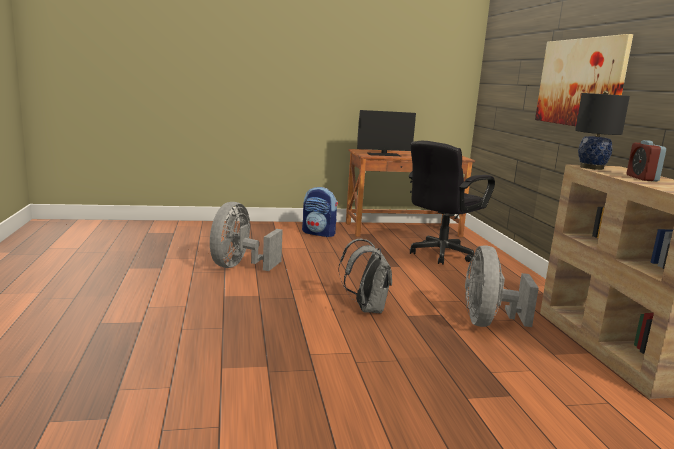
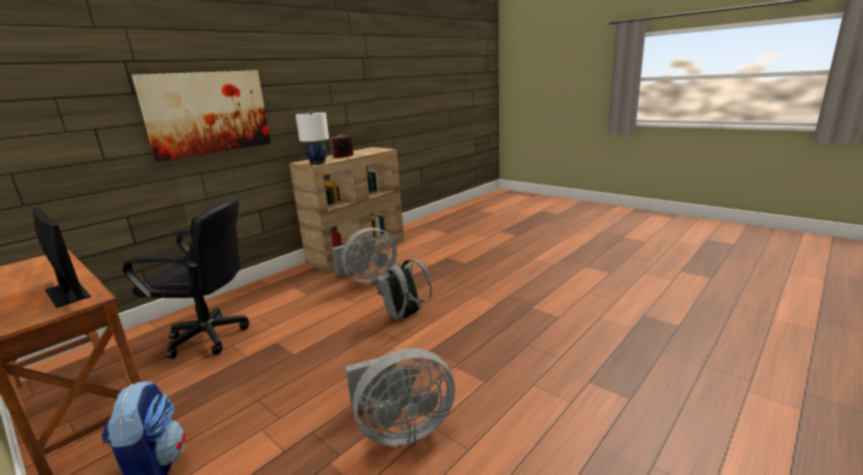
camera: 125 degrees left, 5 degrees up
black table lamp [575,91,630,170] -> white table lamp [296,111,329,165]

